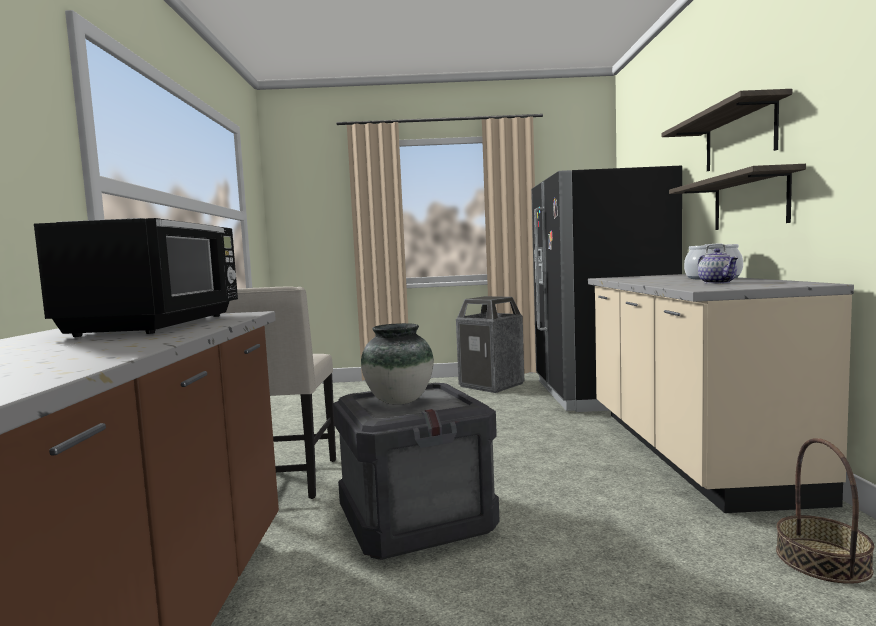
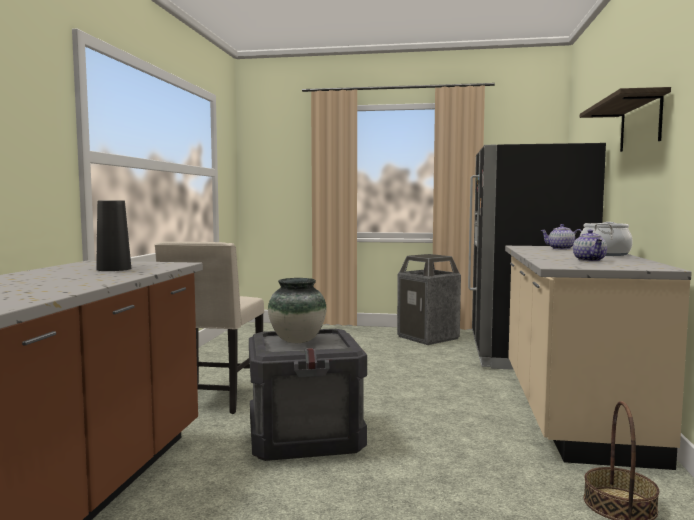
camera: 10 degrees right, 0 degrees up
black microwave [34,218,238,337] -> black vase [96,200,131,271]
shelf [669,164,806,230] -> none
none -> teapot [540,224,582,249]

